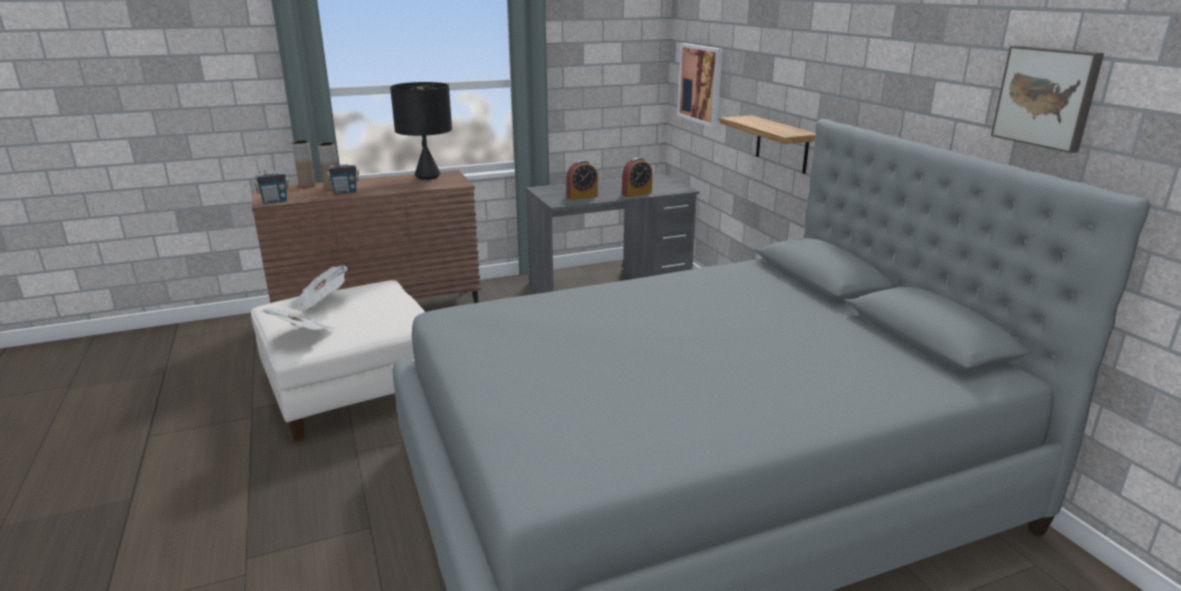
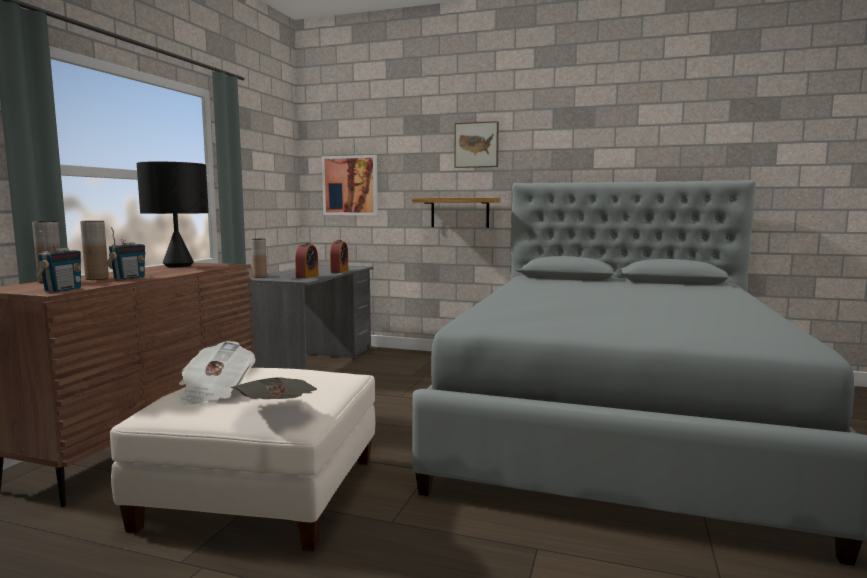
camera: 50 degrees left, 15 degrees down
picture [991,46,1104,153] -> picture moved to [455,121,499,168]
none -> brown vase [251,239,267,278]

